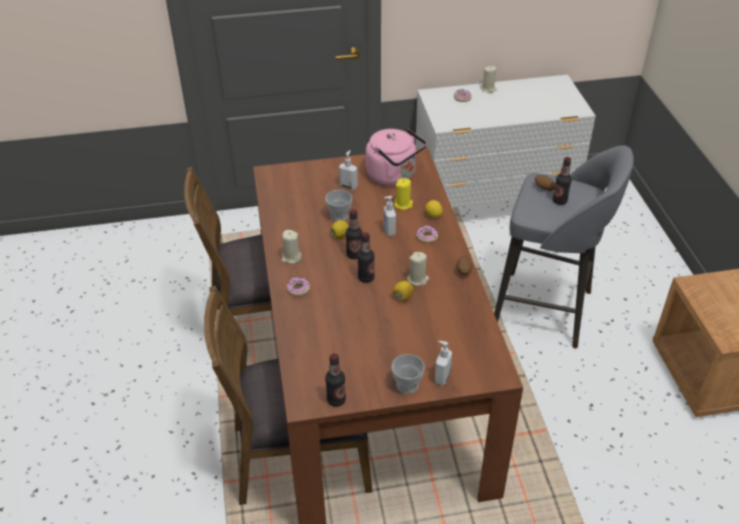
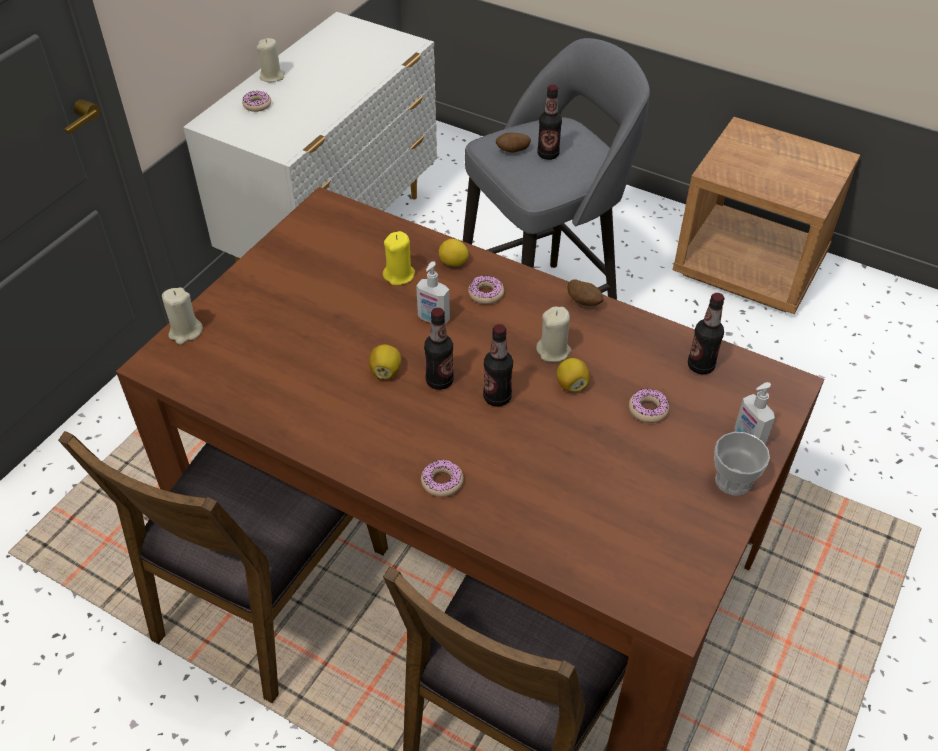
camera: 50 degrees left, 5 degrees up
beige candle [282,230,302,264] -> beige candle moved to [162,287,203,345]
cup [325,190,352,221] -> none
bottle [325,353,346,406] -> bottle moved to [688,293,725,374]
soap dispenser [339,150,358,190] -> none
pink kettle [366,128,427,186] -> none
none -> donut [629,389,669,423]

